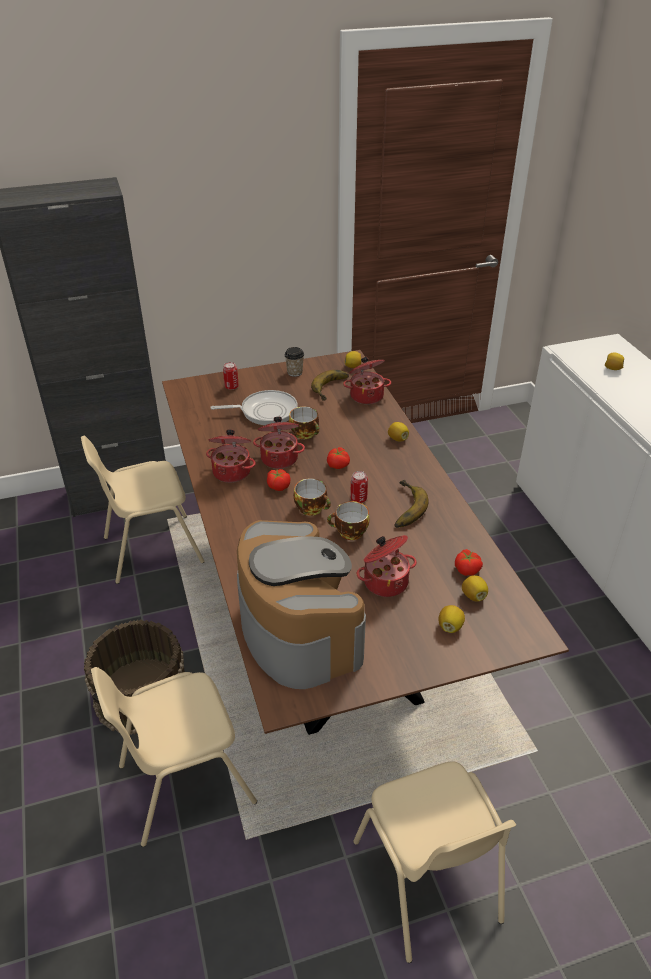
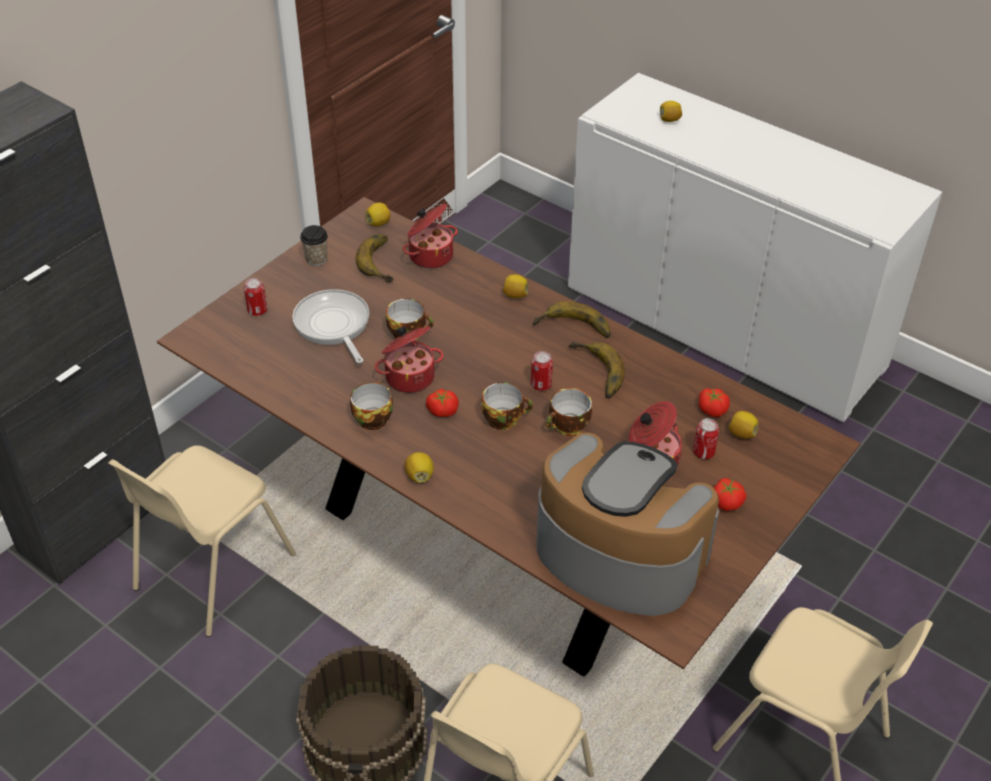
camera: 35 degrees left, 5 degrees up
cooking pot [206,430,256,483] -> cup [350,381,393,430]
frying pan [210,390,298,425] -> frying pan turned 75 degrees counterclockwise [292,289,369,363]
tomato [327,447,350,469] -> tomato moved to [714,478,747,511]
lemon [439,605,465,633] -> lemon moved to [404,452,434,483]
none -> banana [533,301,611,338]
none -> can [693,418,719,459]

